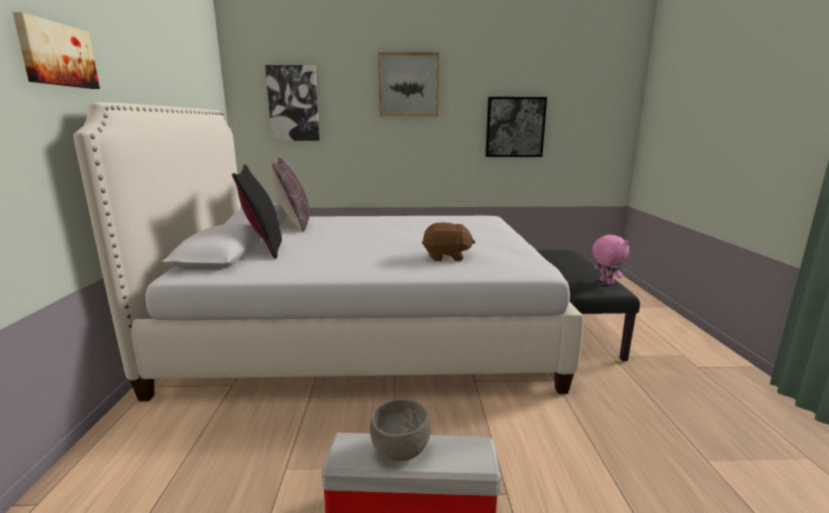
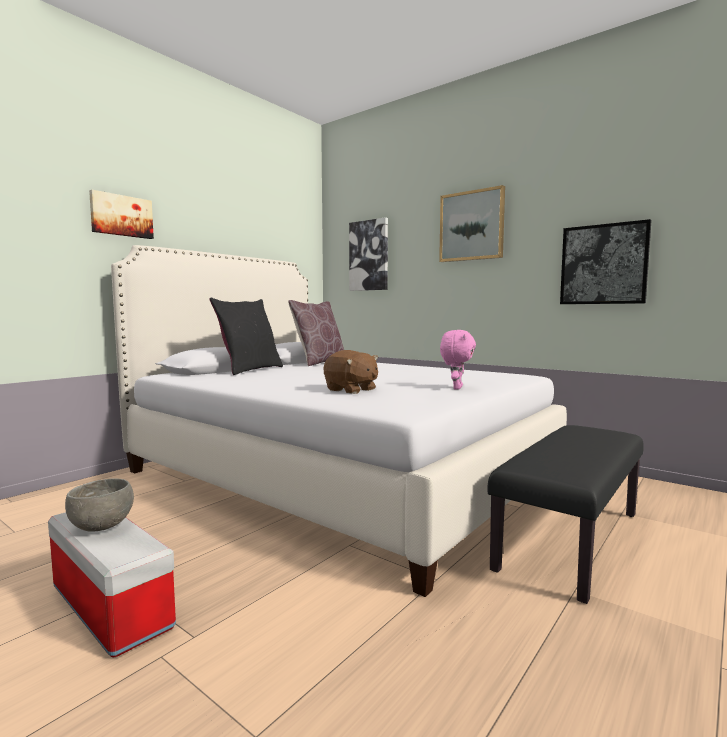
camera: 40 degrees right, 10 degrees down
pink plush toy [592,234,629,285] -> pink plush toy moved to [440,330,476,390]

